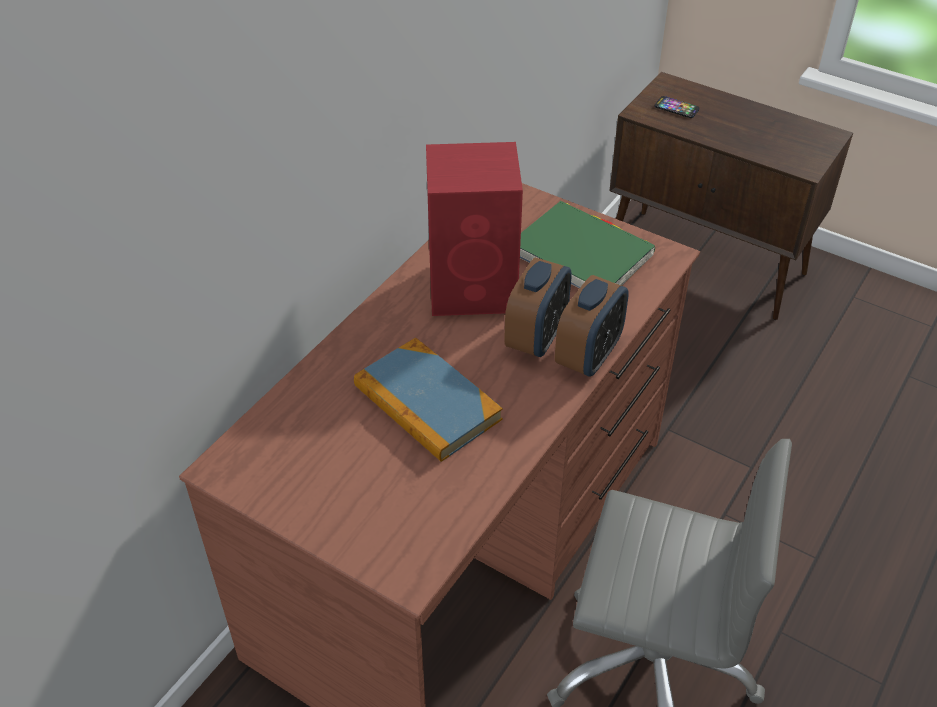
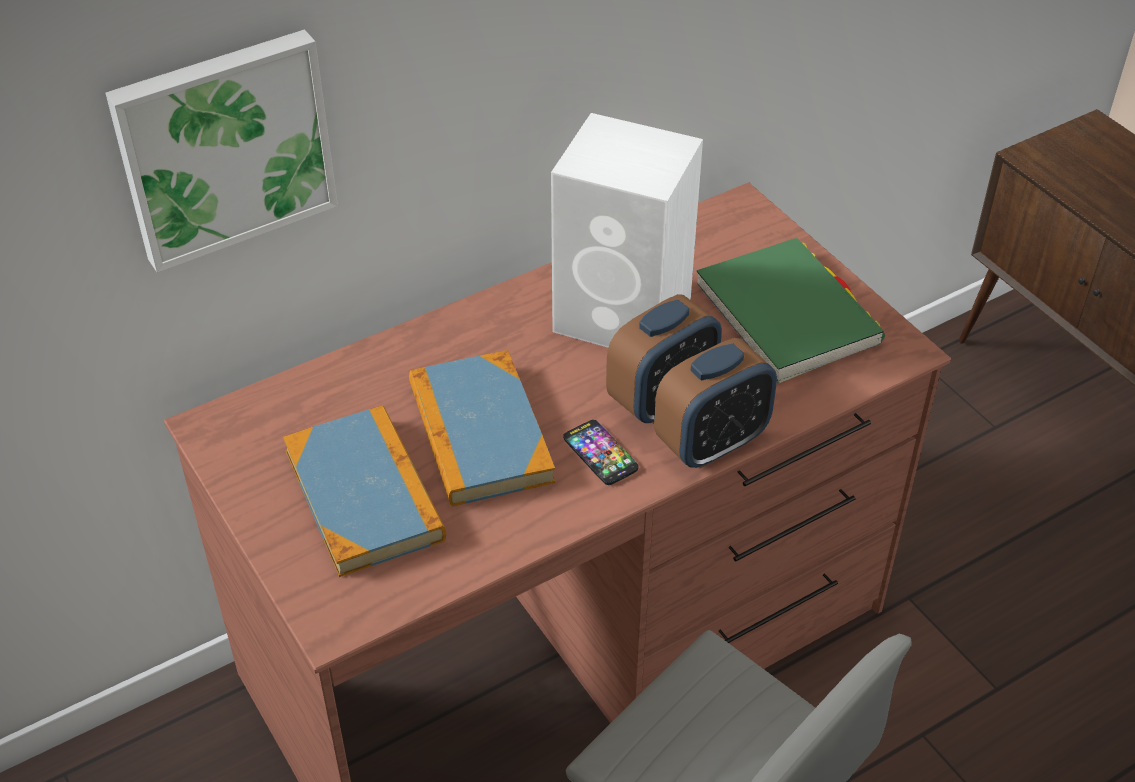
camera: 25 degrees right, 0 degrees up
red speaker [426,142,523,316] -> white speaker [551,113,703,348]
phone [655,96,699,118] -> phone moved to [563,420,638,485]
none -> picture [106,29,338,273]
none -> book [283,405,446,577]

